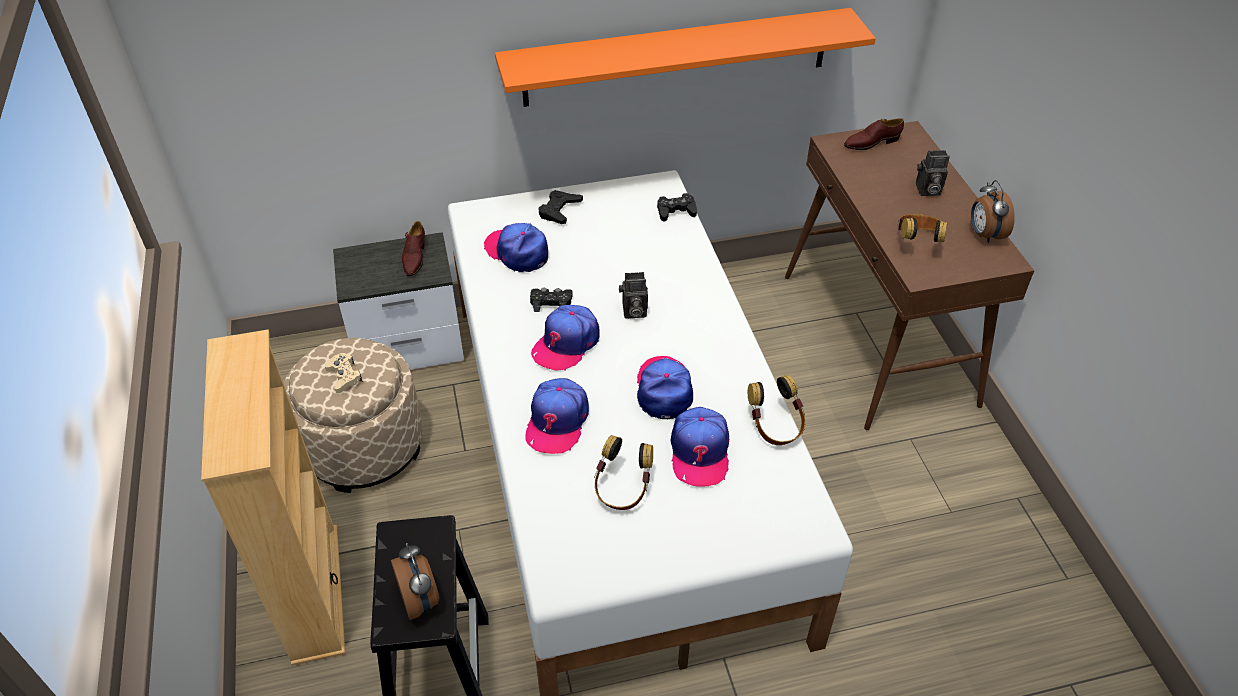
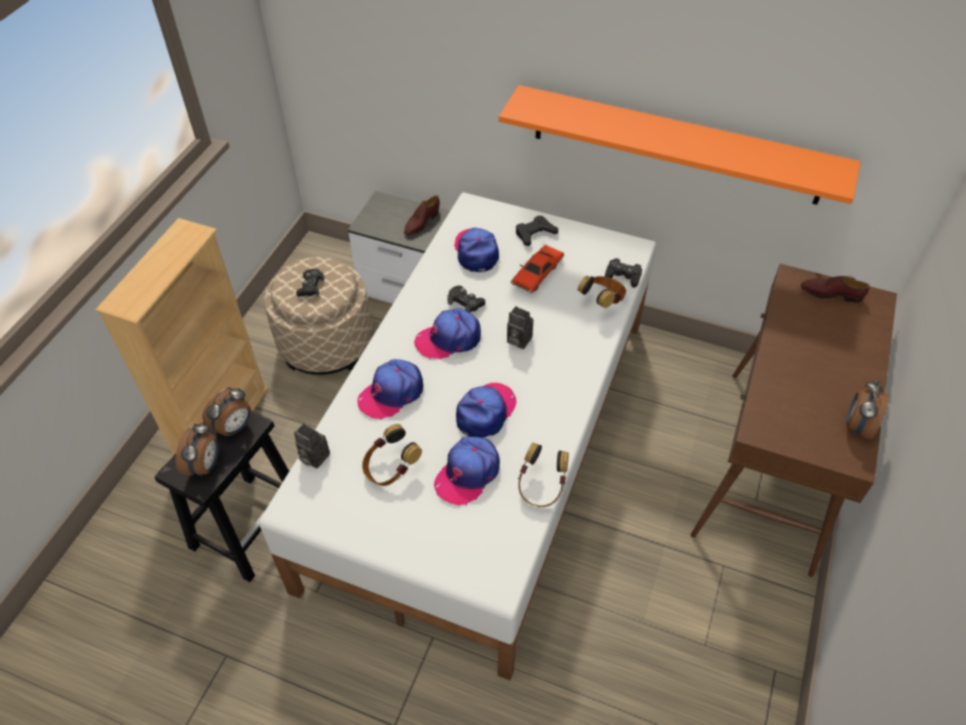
camera: 35 degrees right, 5 degrees up
beige game controller [325,353,363,393] -> black game controller [296,269,324,297]
headphones [898,214,947,242] -> headphones moved to [578,276,626,308]
camera [916,150,950,196] -> camera moved to [294,424,330,469]
none -> alarm clock [202,388,251,436]
none -> red toy car [511,245,564,293]

